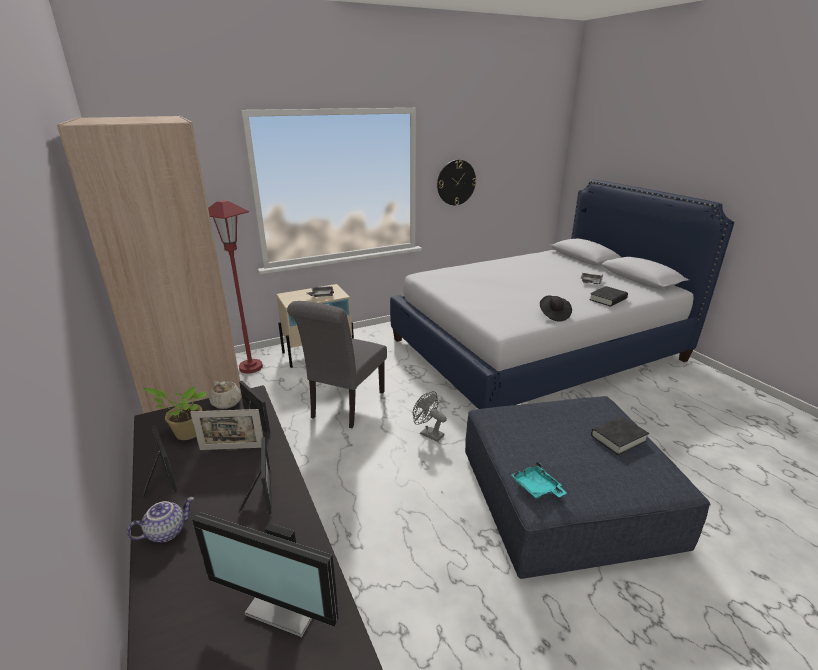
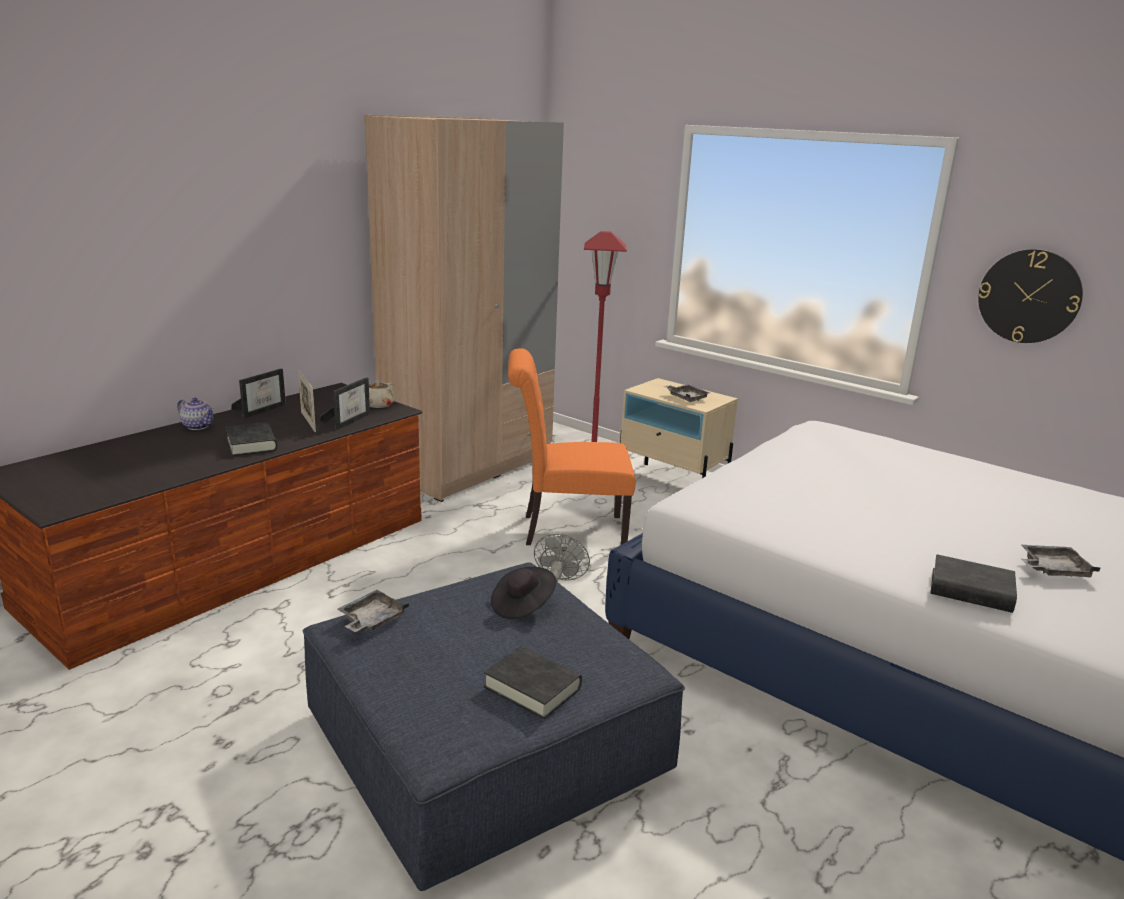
camera: 65 degrees right, 5 degrees down
potted plant [143,387,206,440] -> none
monitor [192,512,339,637] -> none
picture frame [238,437,272,515] -> black book [225,422,277,456]
grey chair [287,301,387,428] -> orange chair [508,348,636,545]
turquoise tray [511,461,567,499] -> grey tray [337,590,409,632]
black hat [540,296,572,321] -> black hat moved to [491,567,556,619]

